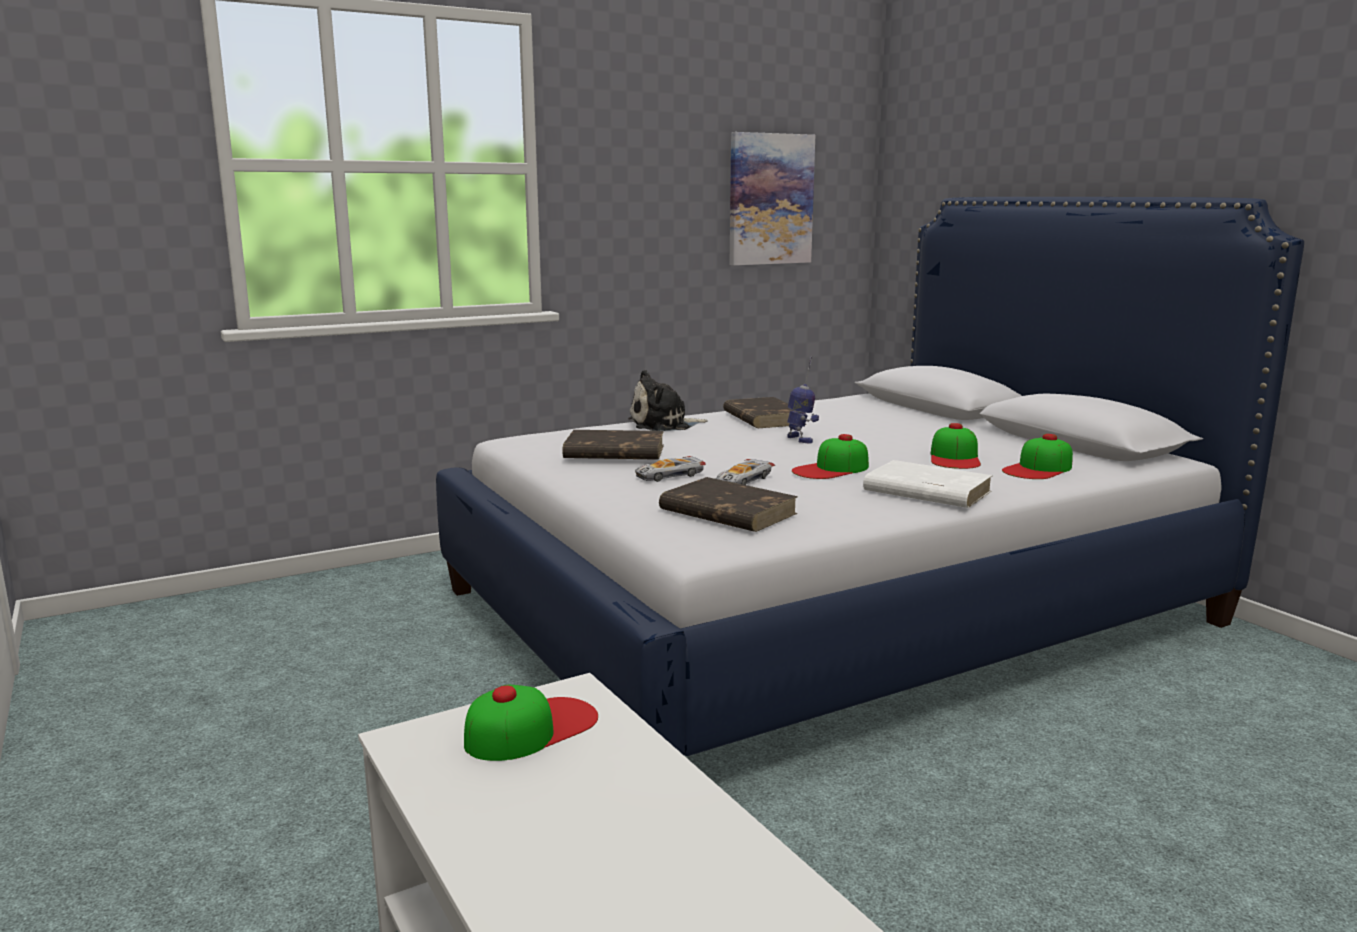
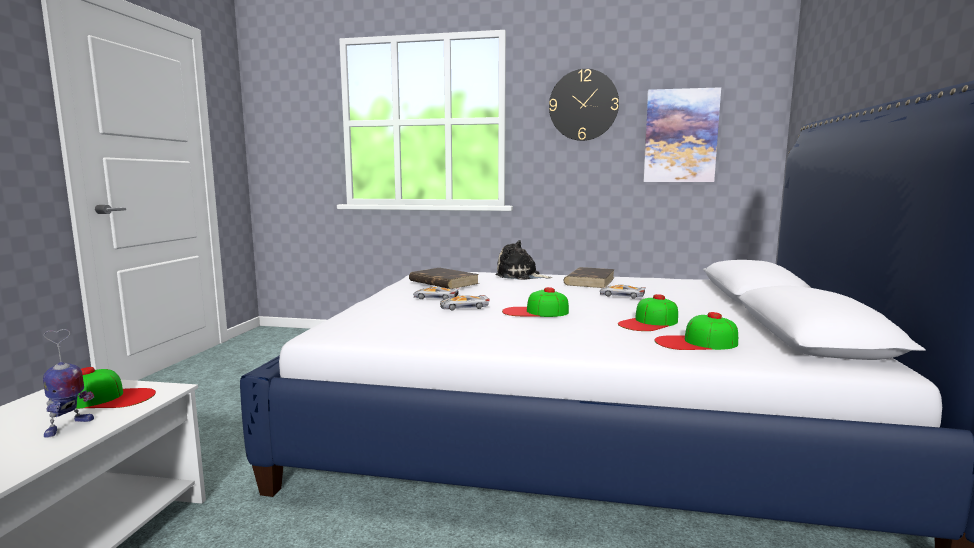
camera: 40 degrees right, 5 degrees down
brown book [659,477,798,532] -> none
toy robot [787,356,819,444] -> toy robot moved to [43,329,94,438]
white book [863,460,993,508] -> none
none -> wall clock [549,69,619,141]
none -> toy car [600,285,646,299]

